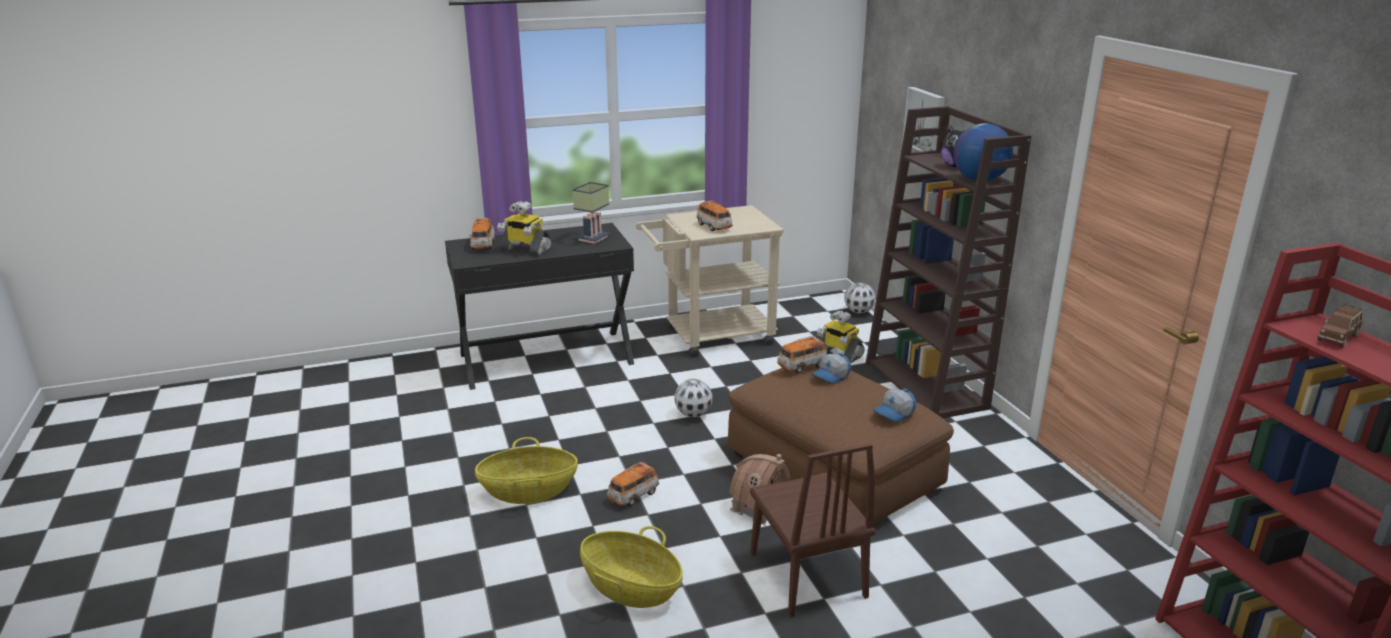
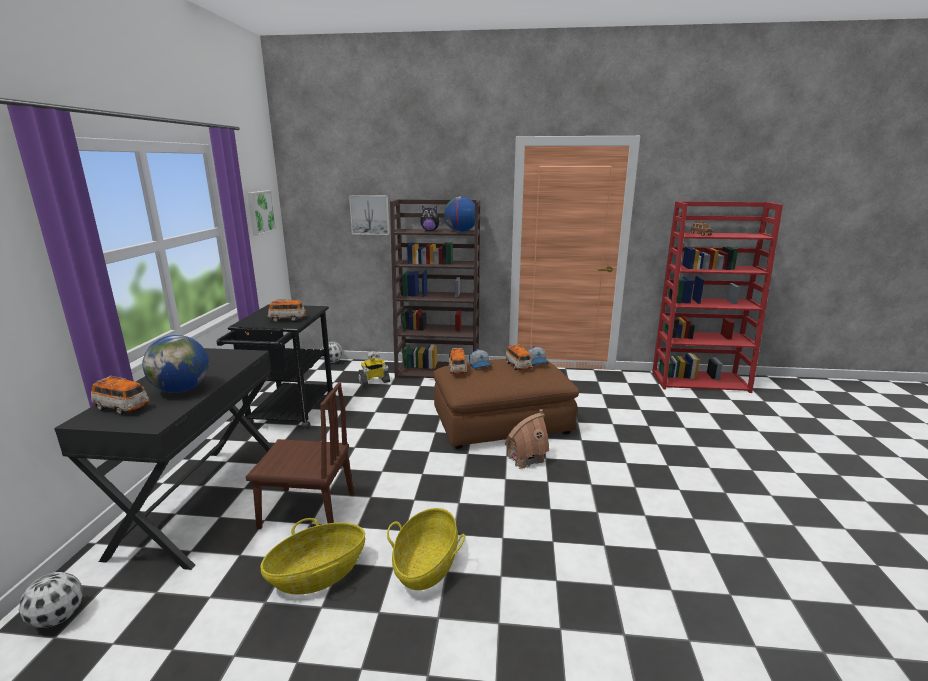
camera: 65 degrees left, 5 degrees down
toy robot [497,201,552,256] -> globe [143,335,209,393]
table lamp [573,182,610,244] -> none
basket [580,526,683,608] -> basket moved to [260,518,365,594]
toy car [607,462,659,506] -> toy car moved to [505,344,533,370]
beige cart [636,205,784,357] -> black cart [217,305,333,429]
football [675,379,713,417] -> football moved to [19,572,83,628]
brown chair [750,443,876,617] -> brown chair moved to [246,382,354,529]
none -> picture [247,190,277,236]

